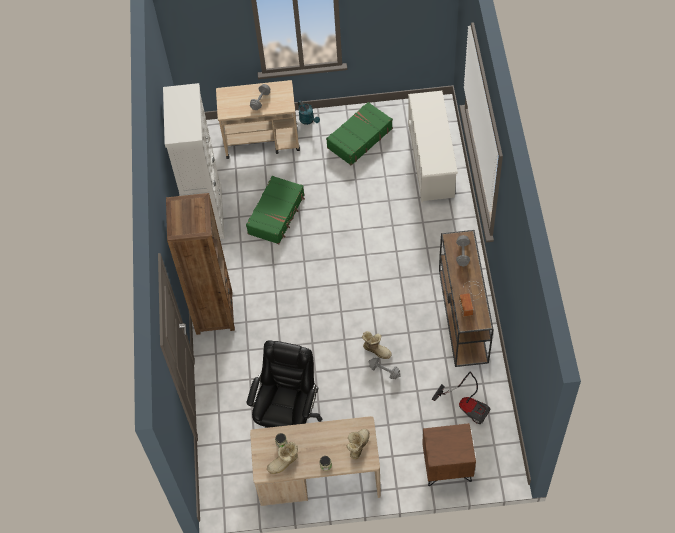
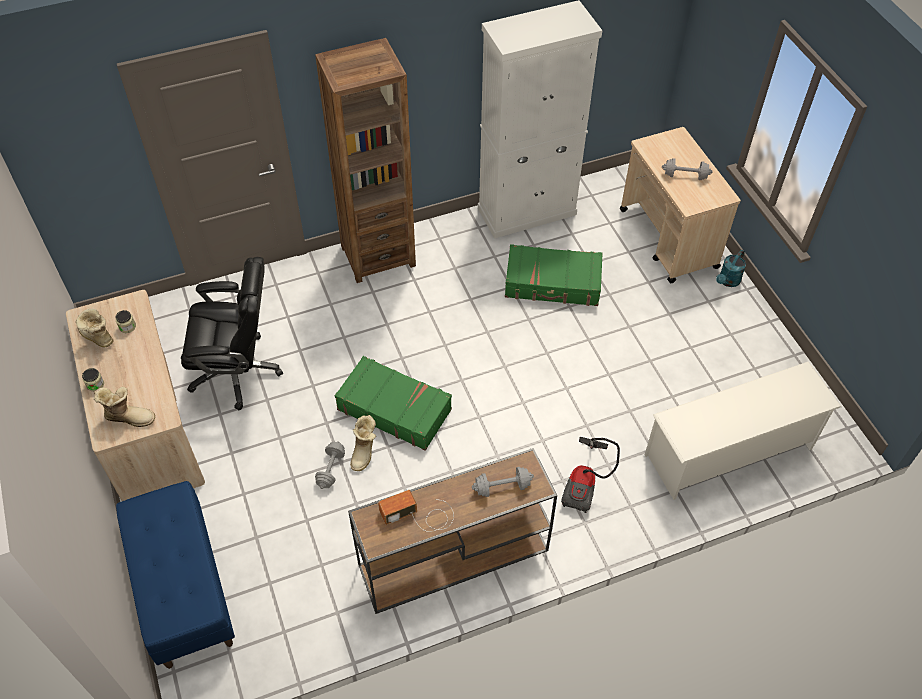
camera: 70 degrees right, 5 degrees down
green suitcase [326,102,393,165] -> green suitcase moved to [335,356,452,451]
brown nightstand [422,423,476,486] -> blue bench [116,481,235,669]
vacuum cleaner [432,372,490,424] -> vacuum cleaner moved to [561,437,620,513]

